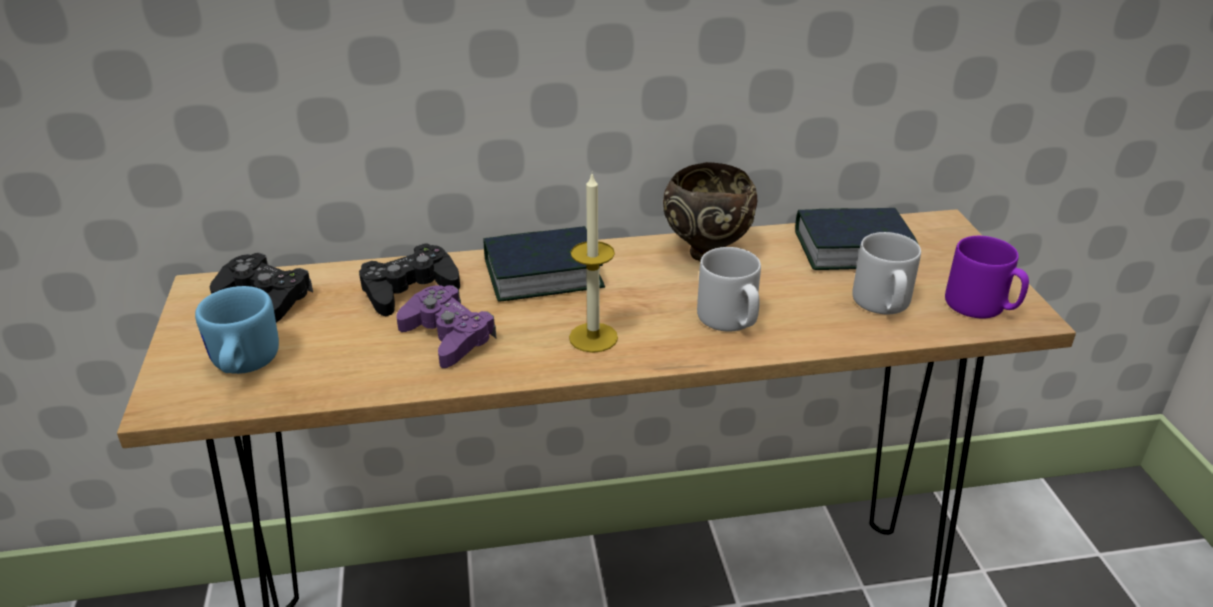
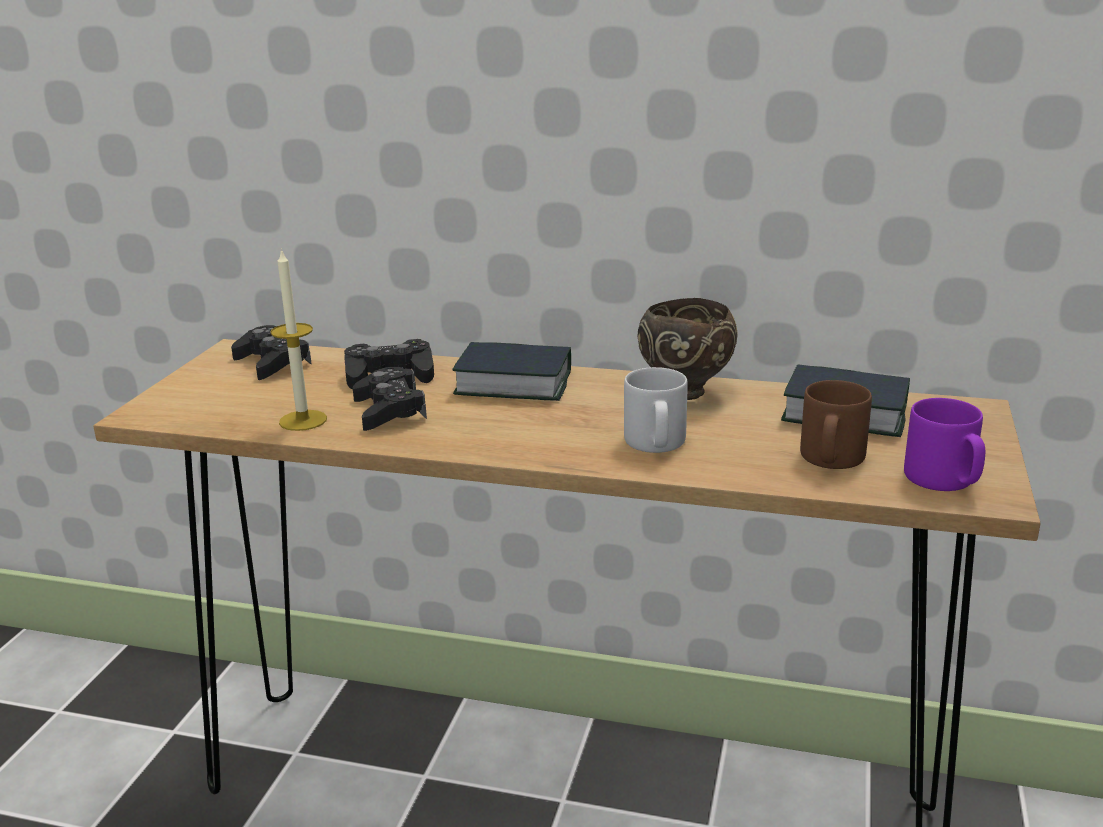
camera: 25 degrees right, 10 degrees down
blue mug [195,286,279,374] -> none
purple game controller [396,285,497,368] -> black game controller [353,367,427,431]
candle [569,174,618,353] -> candle moved to [270,248,327,431]
grey mug [852,232,921,314] -> brown mug [800,380,872,469]

